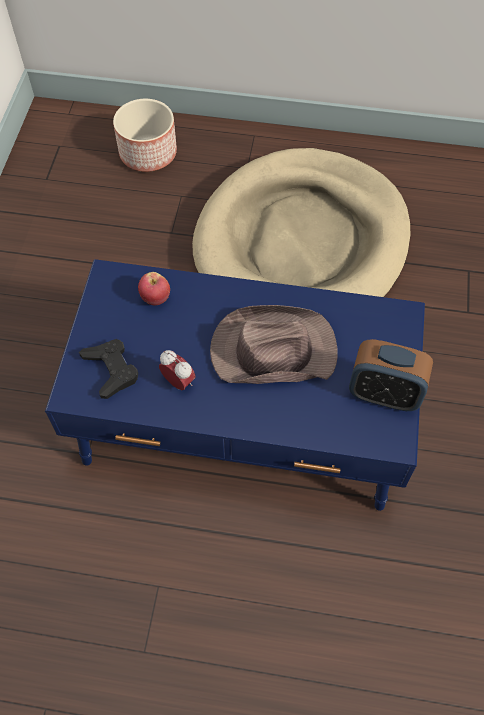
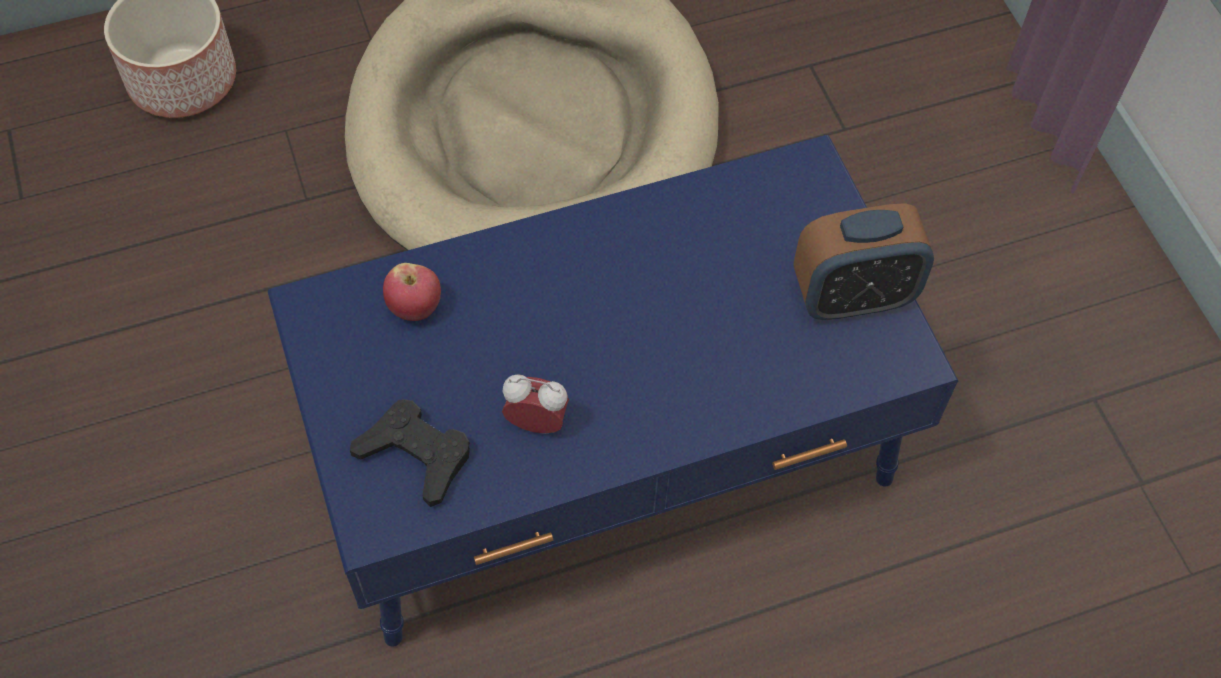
camera: 30 degrees left, 0 degrees up
brown hat [210,305,338,384] -> none

